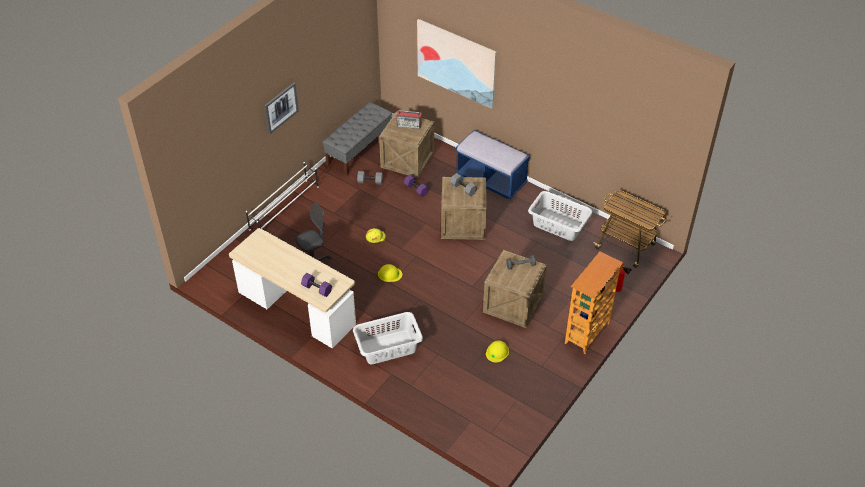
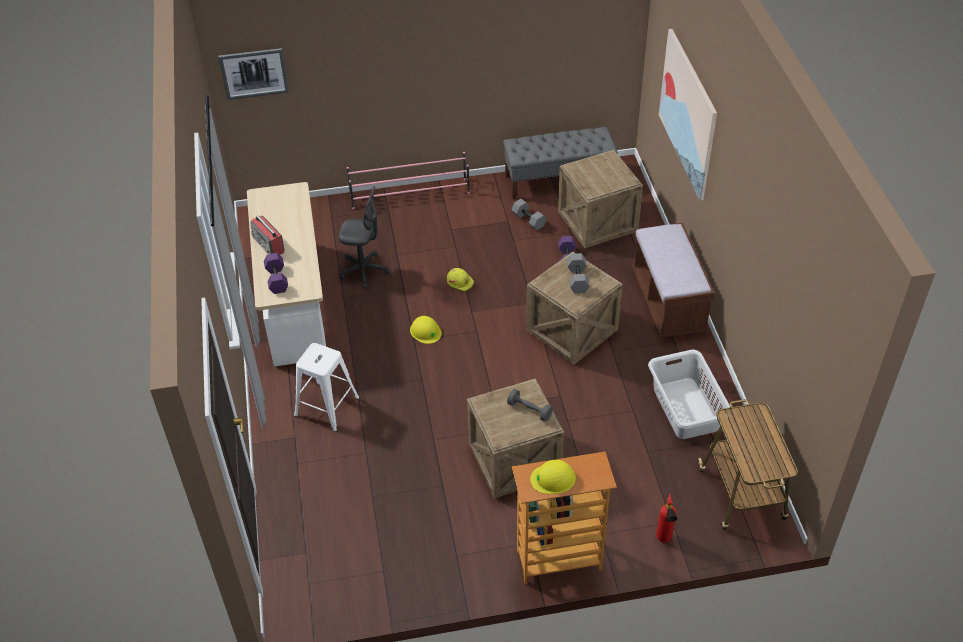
camera: 45 degrees right, 0 degrees up
white shoe rack [246,162,319,231] -> pink shoe rack [347,152,470,209]
picture [264,83,299,134] -> picture moved to [218,48,289,100]
grey laundry basket [353,312,423,364] -> white stool [294,343,360,432]
radio [396,110,422,129] -> radio moved to [250,215,285,255]
blue bench [455,130,530,199] -> brown bench [632,223,714,338]
yellow hard hat [486,340,509,362] -> yellow hard hat moved to [530,460,576,494]

